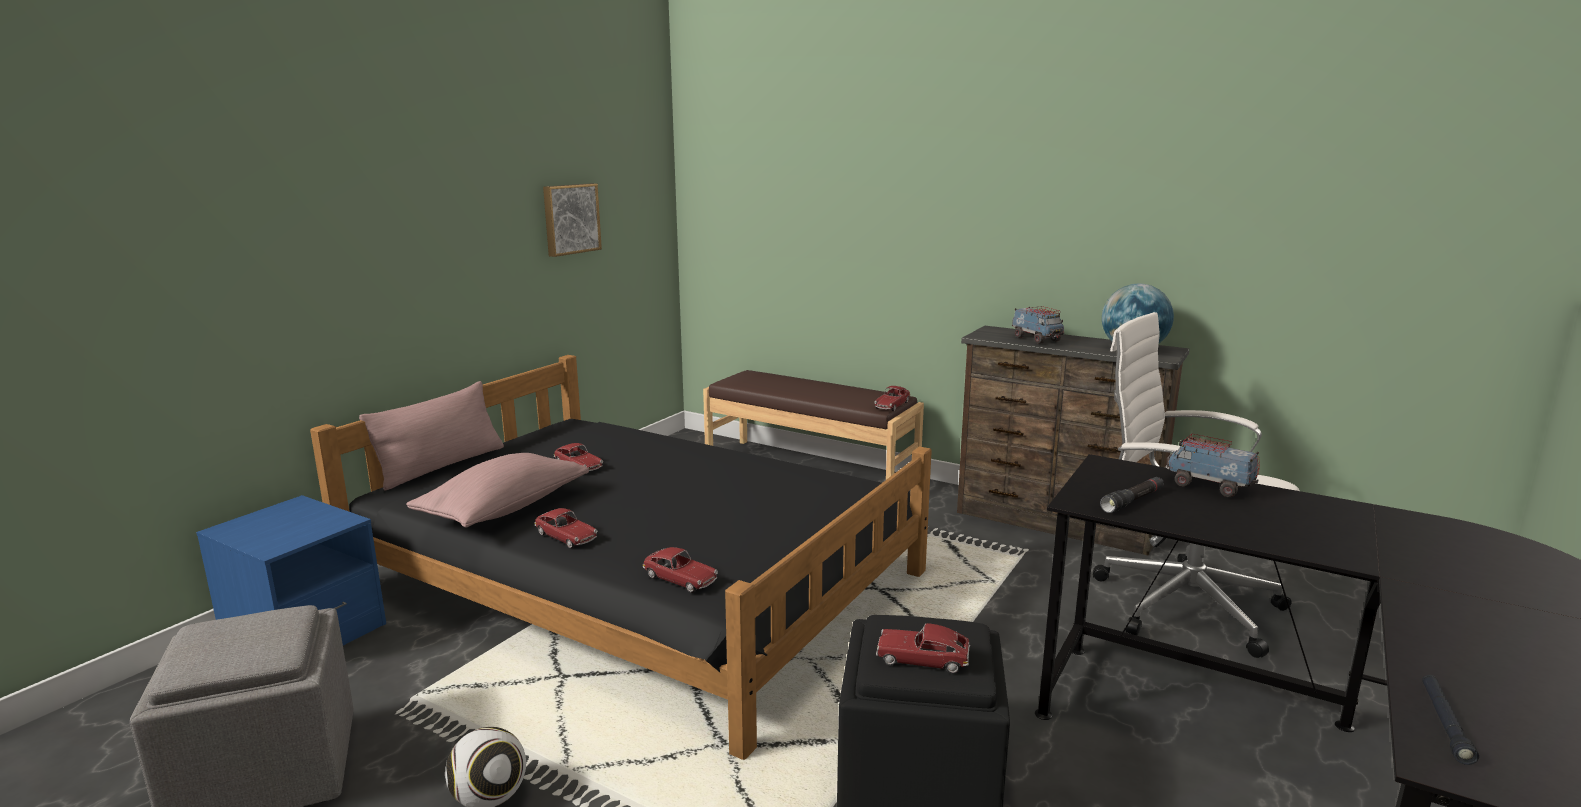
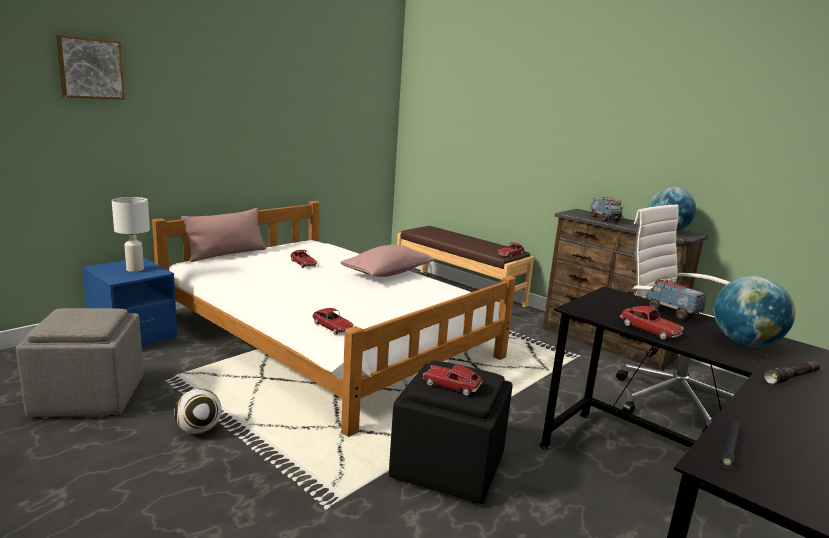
camera: 10 degrees right, 0 degrees up
black bed [310,355,932,760] -> white bed [152,201,516,437]
pink pillow [406,453,589,528] -> pink pillow moved to [340,245,434,277]
toy car [535,508,597,549] -> toy car moved to [620,306,684,340]
picture [543,183,602,257] -> picture moved to [56,35,125,100]
black flashlight [1100,477,1164,513] -> black flashlight moved to [764,361,820,384]
none -> white table lamp [112,197,150,272]
none -> globe [714,276,795,347]

